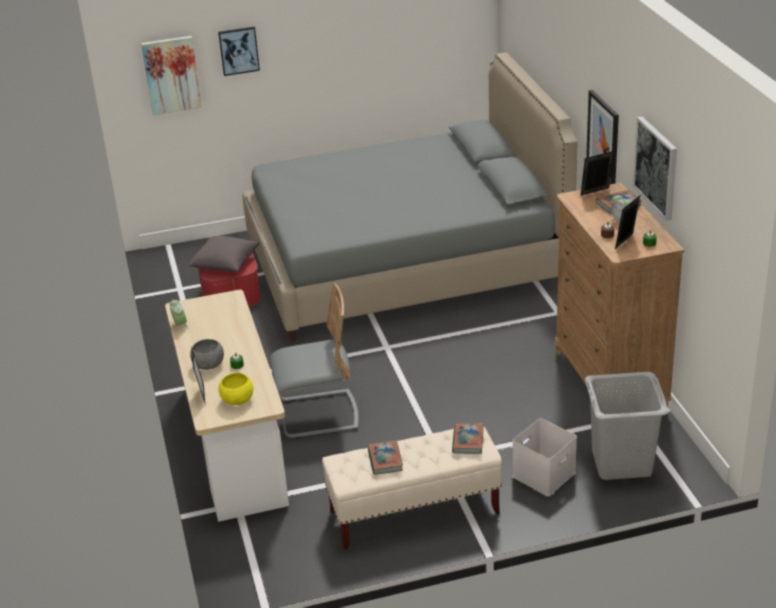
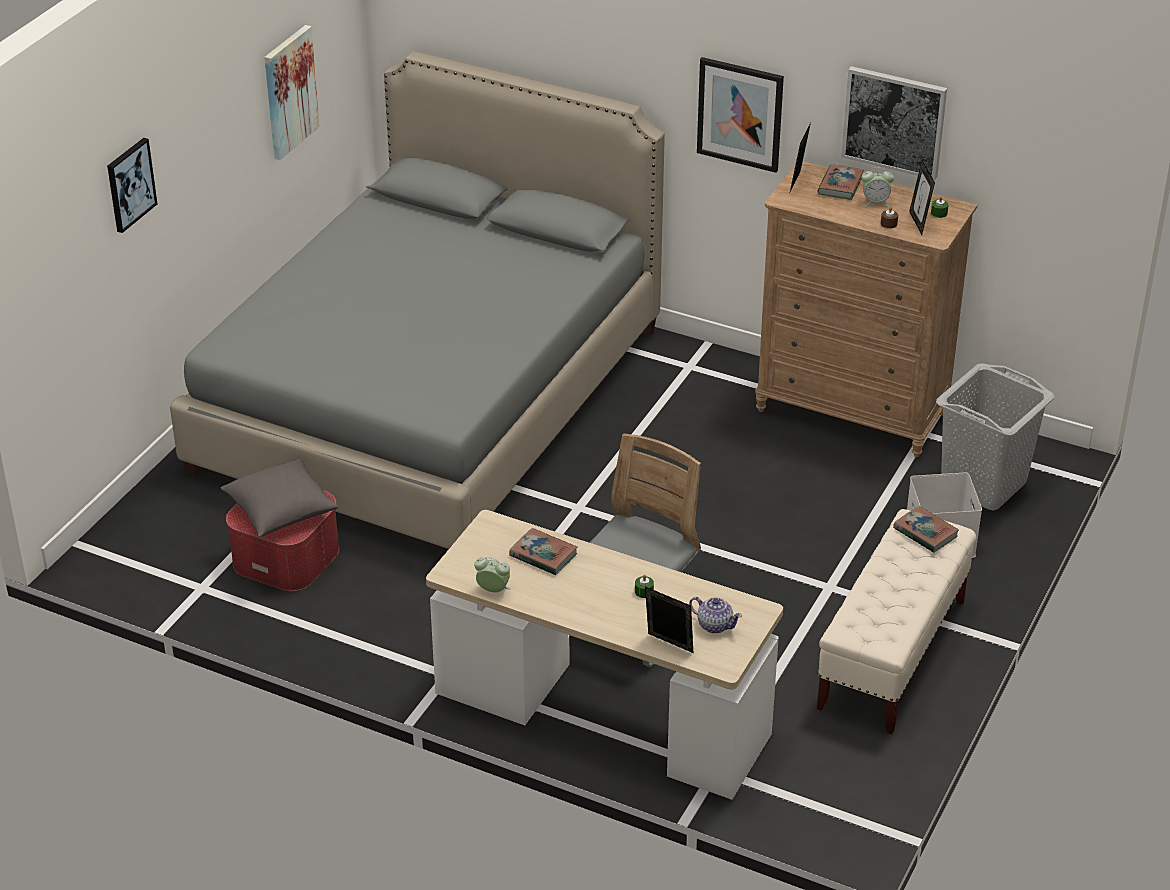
camera: 50 degrees left, 5 degrees up
picture [141,36,202,115] -> picture moved to [264,25,320,160]
grey bowl [190,339,224,370] -> none
yellow bowl [218,373,253,405] -> teapot [689,597,742,633]
book [368,441,403,475] -> book moved to [509,528,578,575]

